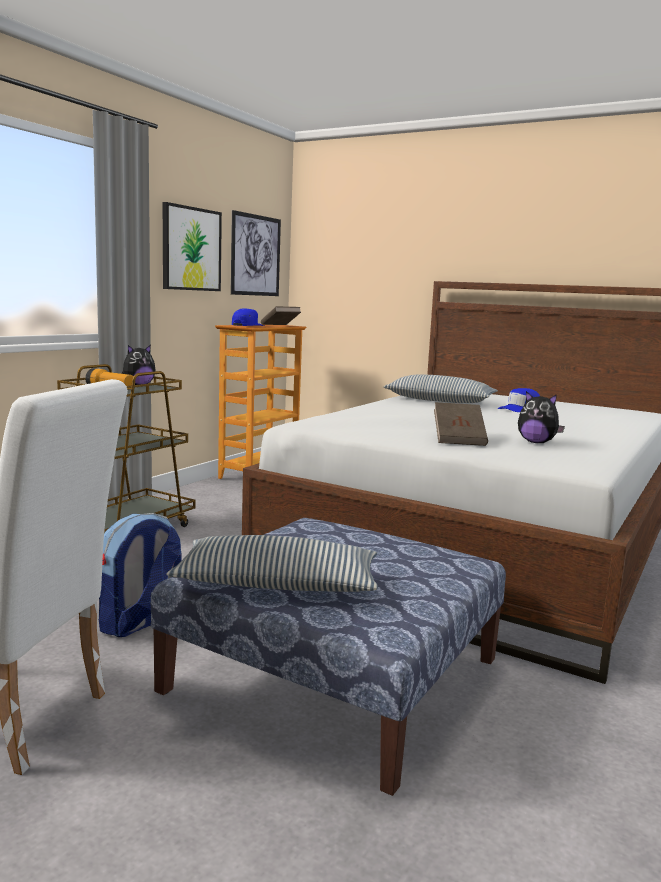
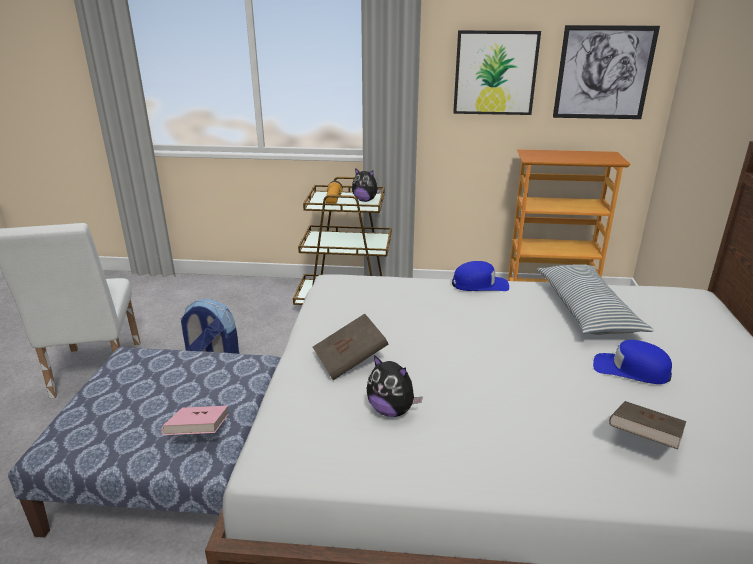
camera: 65 degrees right, 15 degrees up
pillow [166,535,378,592] -> none
blue cap [232,308,264,326] -> blue cap moved to [452,261,509,291]
brown book [261,306,301,325] -> brown book moved to [609,401,686,449]
plush toy [518,391,565,443] -> plush toy turned 60 degrees counterclockwise [367,355,423,417]
none -> pink book [162,406,229,435]

